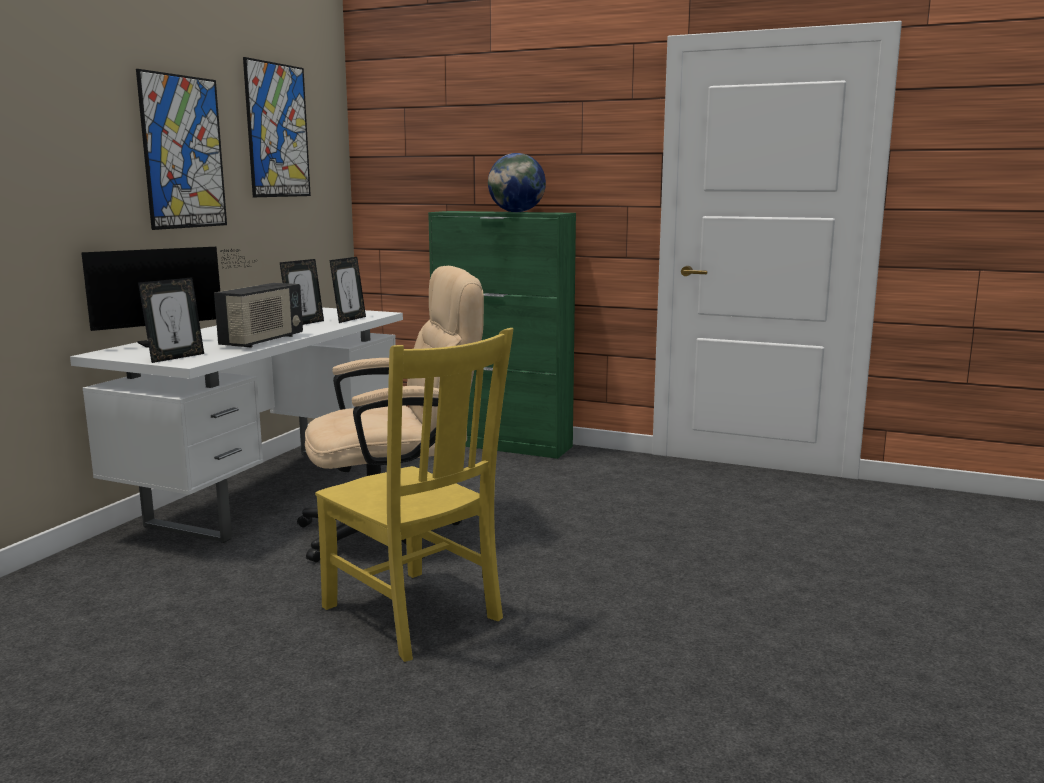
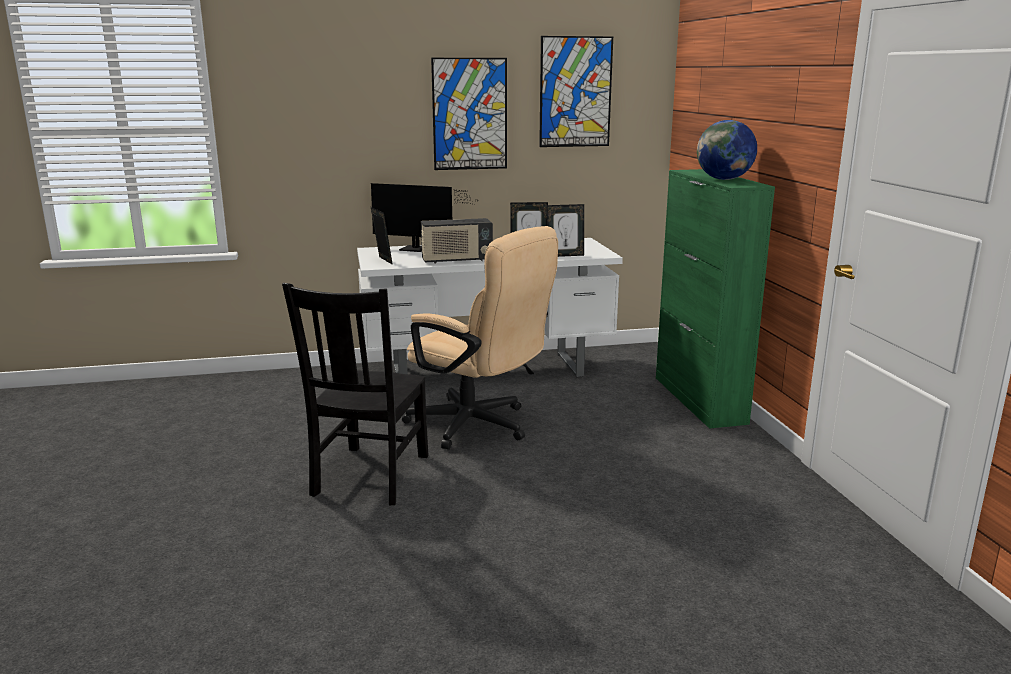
camera: 55 degrees right, 5 degrees up
picture frame [138,277,204,363] -> picture frame turned 120 degrees counterclockwise [371,207,393,265]
yellow chair [315,328,513,662] -> black chair [282,283,429,505]

